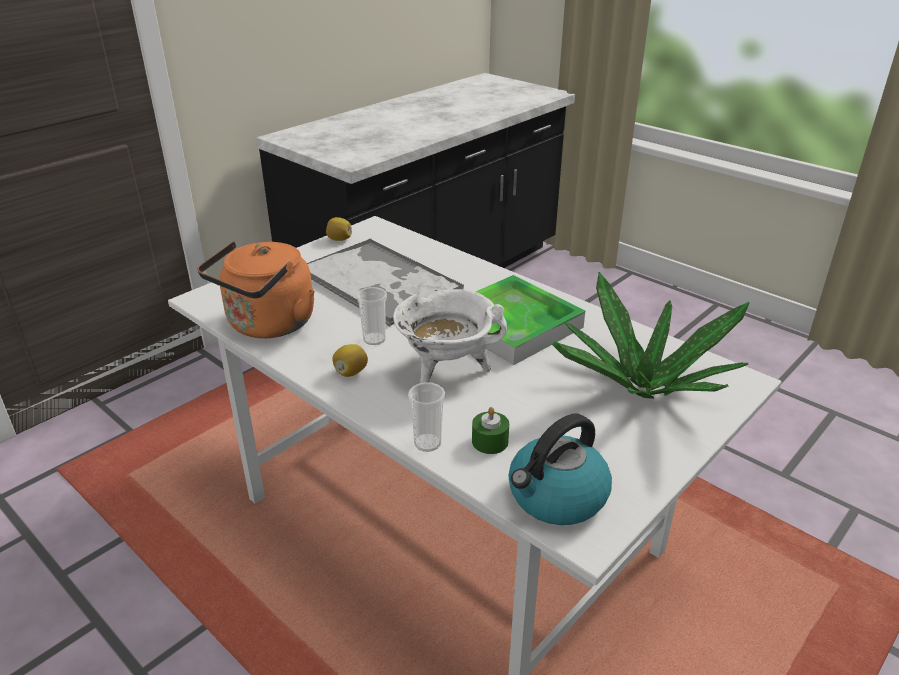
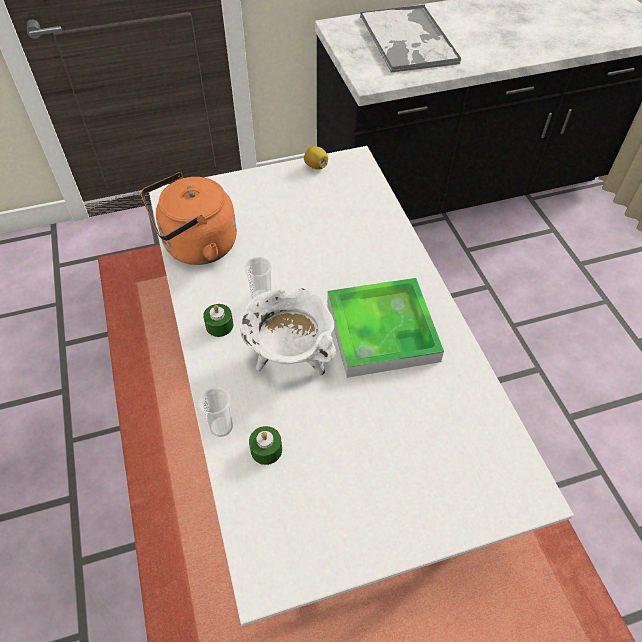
camera: 30 degrees right, 20 degrees up
tray [307,238,464,326] -> tray moved to [360,4,461,73]
lemon [332,344,368,377] -> green candle [203,304,233,337]
kettle [508,413,612,525] -> none
potted plant [552,272,749,399] -> none

